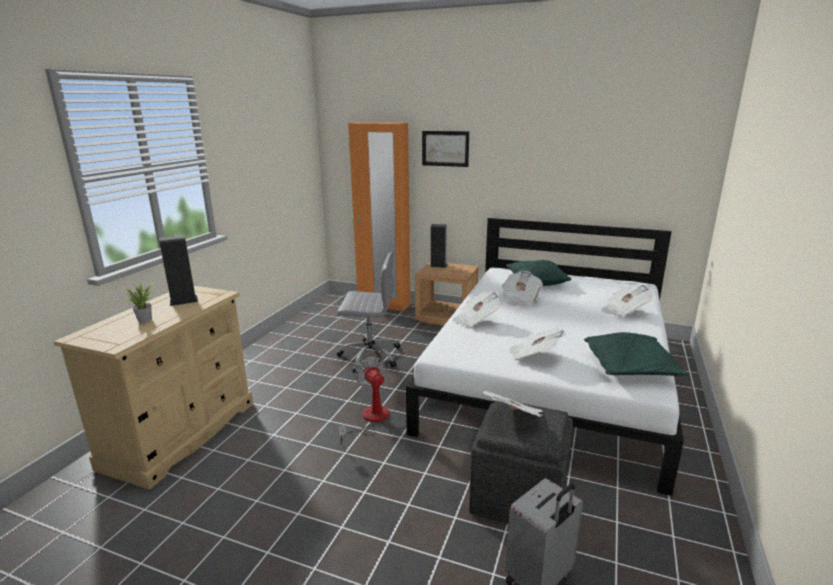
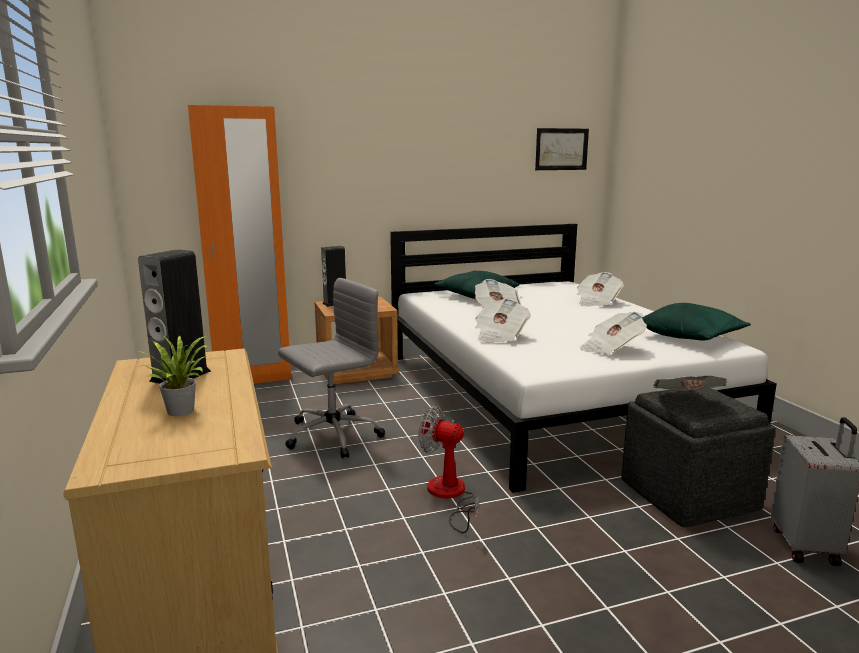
camera: 40 degrees left, 5 degrees down
picture [422,131,469,167] -> picture moved to [535,128,589,170]

